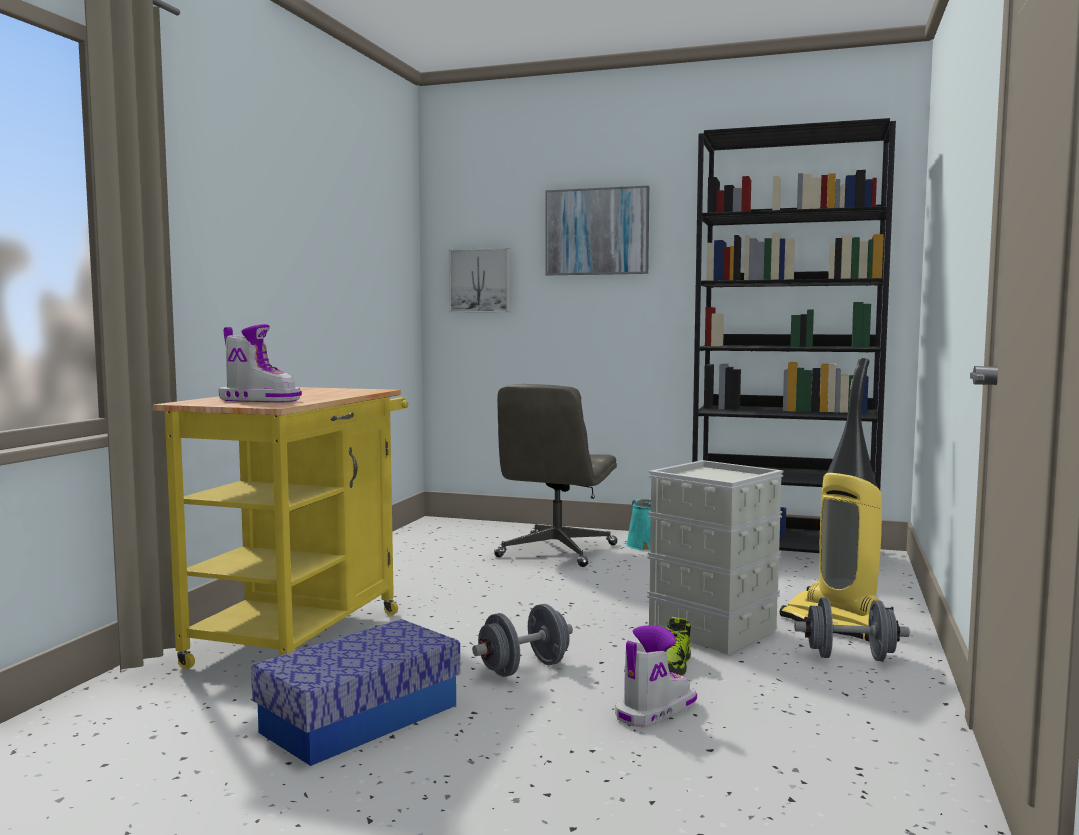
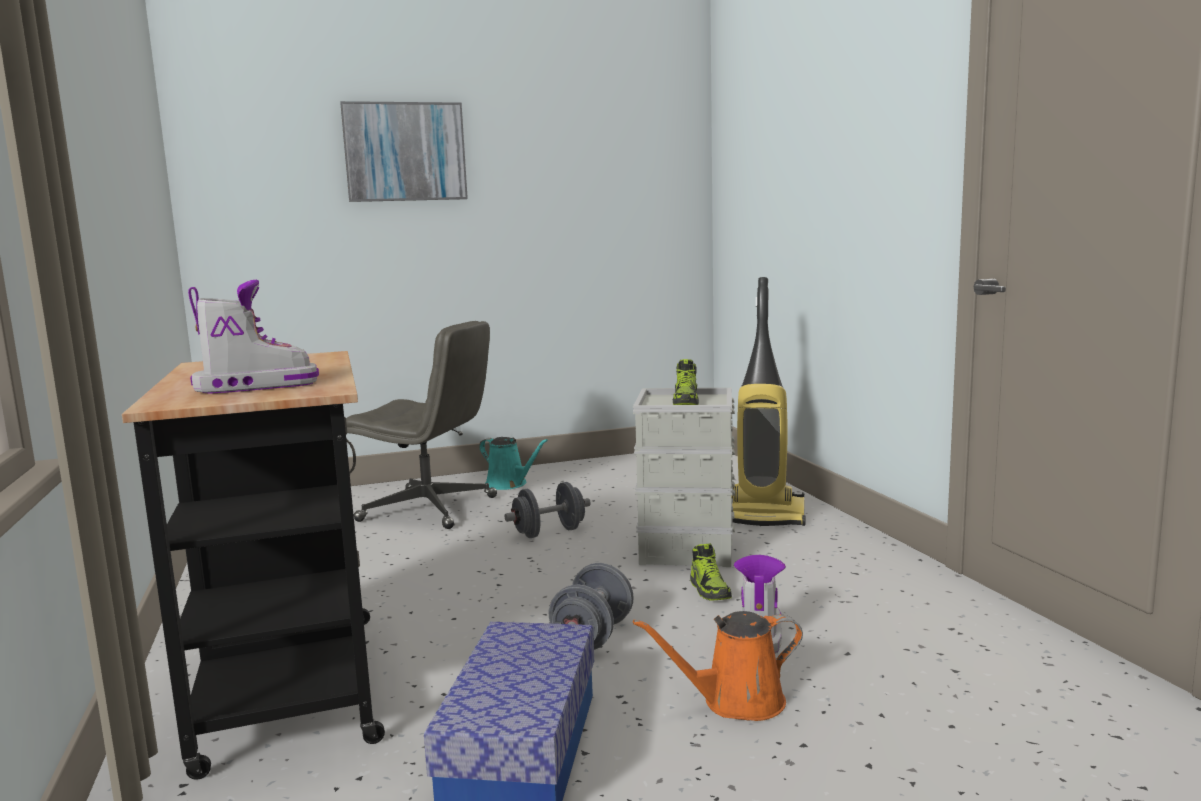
camera: 35 degrees left, 5 degrees up
yellow cart [153,387,408,669] -> black cart [122,351,385,780]
picture [449,248,510,313] -> none
grey office chair [494,384,618,567] -> grey office chair turned 60 degrees counterclockwise [346,321,497,529]
black bookcase [692,118,896,553] -> none
grey dumbbell [794,598,910,661] -> grey dumbbell moved to [505,482,591,538]
none -> orange watering can [633,611,803,721]
none -> shoe [673,359,699,405]

